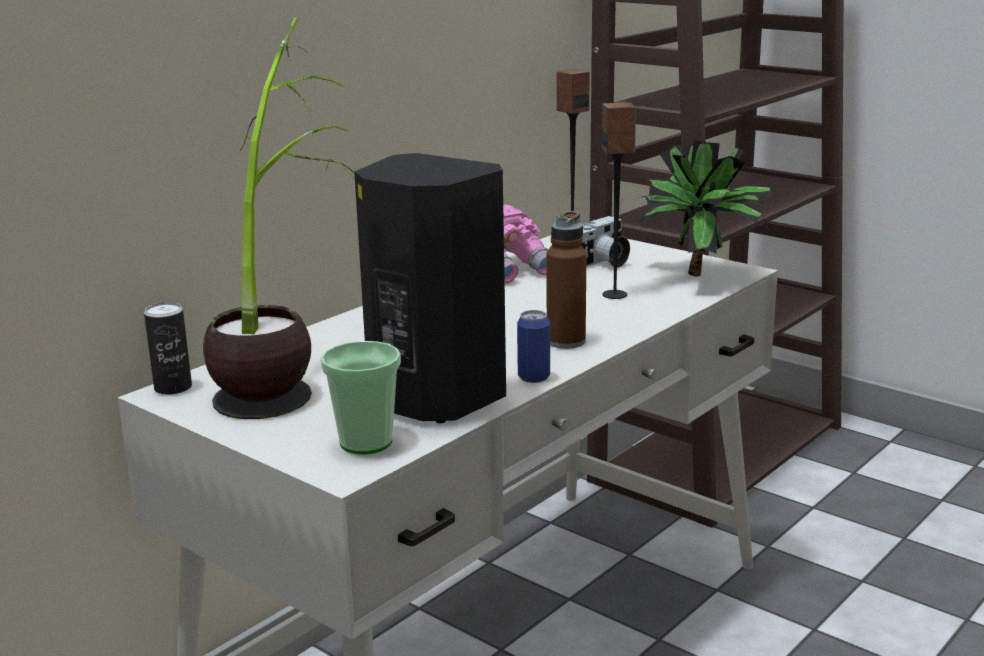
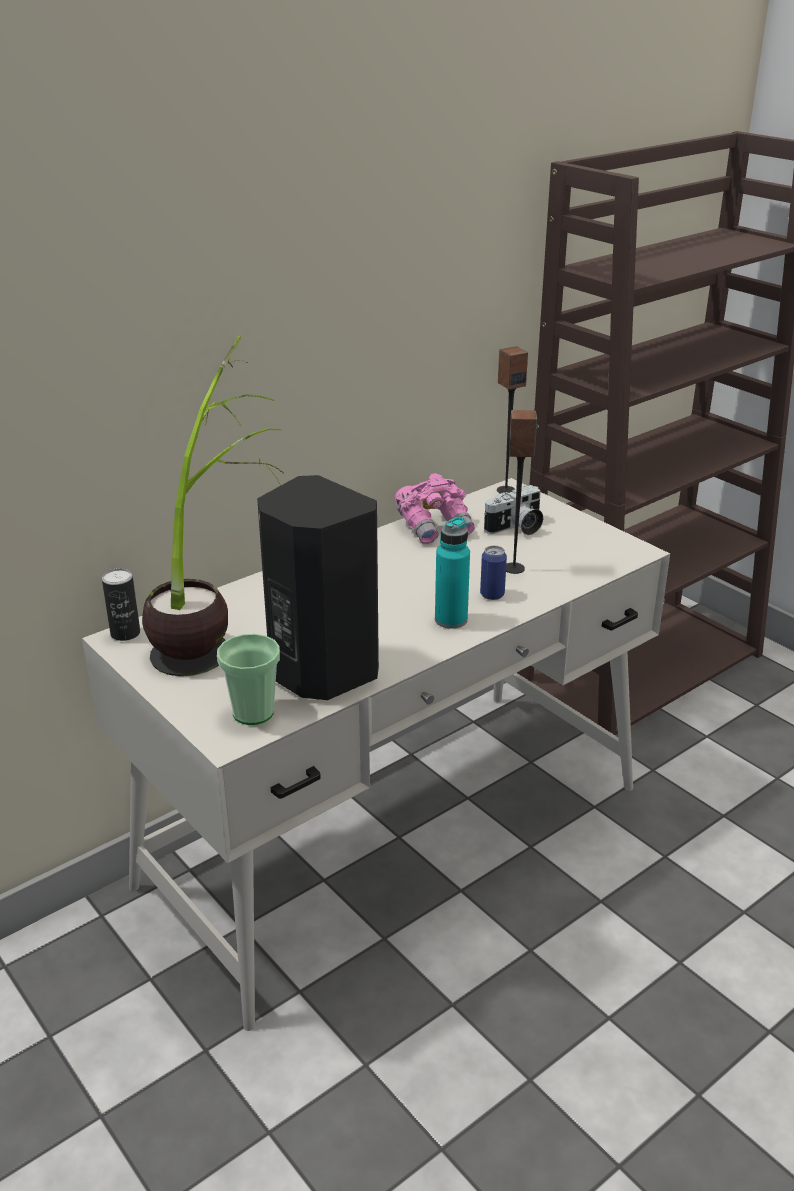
camera: 10 degrees right, 10 degrees up
can [517,310,550,383] -> can moved to [480,545,507,600]
brown bottle [546,211,587,349] -> turquoise bottle [435,517,470,629]
potted plant [640,140,772,276] -> none

